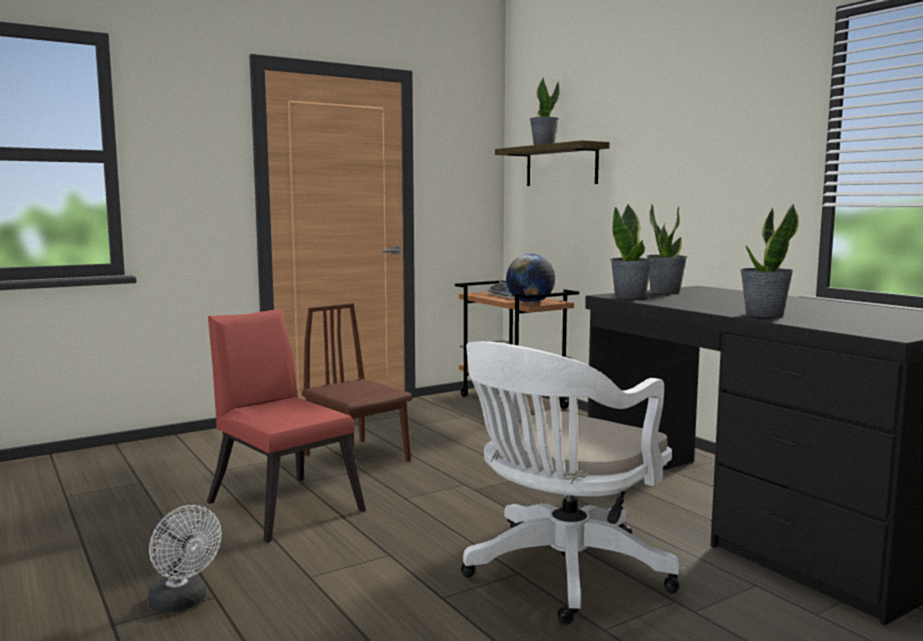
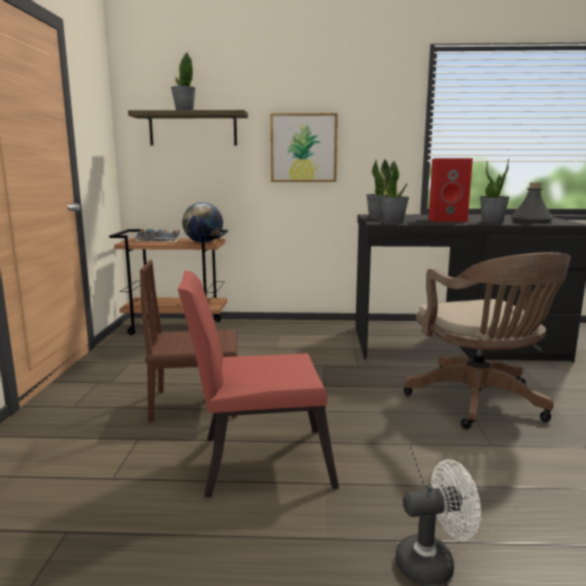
camera: 55 degrees left, 5 degrees up
white office chair [461,341,680,625] -> brown office chair [403,252,571,429]
none -> picture [270,113,338,182]
none -> red speaker [428,158,473,222]
none -> grey bottle [511,182,554,224]

